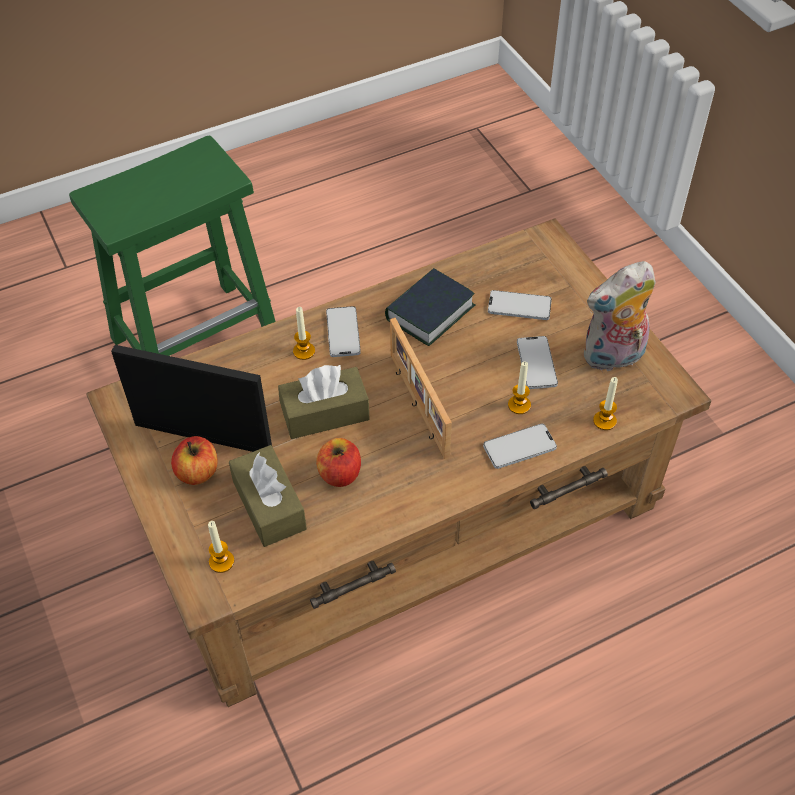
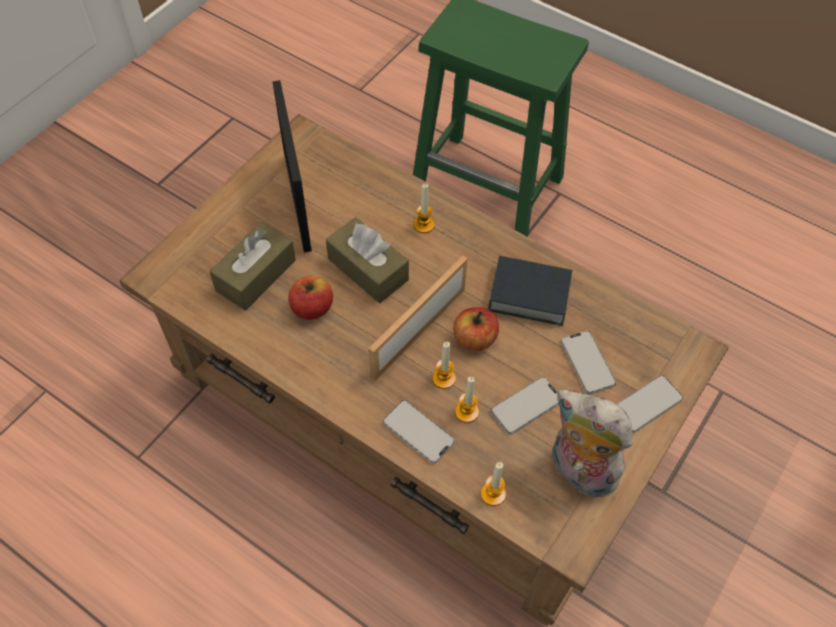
camera: 60 degrees right, 5 degrees up
apple [171,436,218,485] -> apple moved to [453,307,499,351]
candle [208,521,234,573] -> candle moved to [432,342,456,389]
phone [326,306,361,357] -> phone moved to [617,375,683,433]

